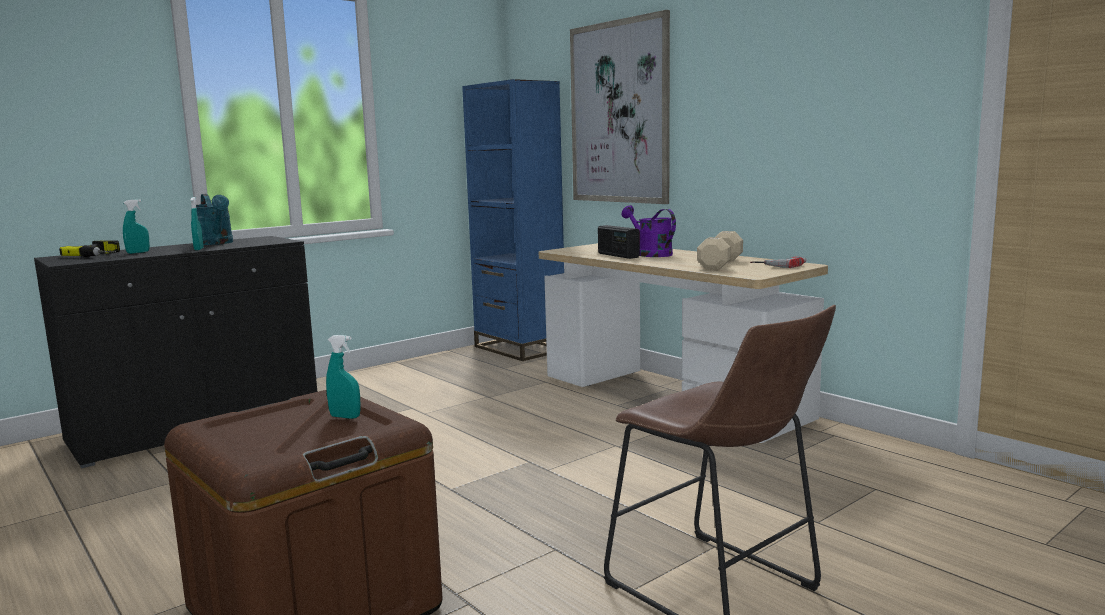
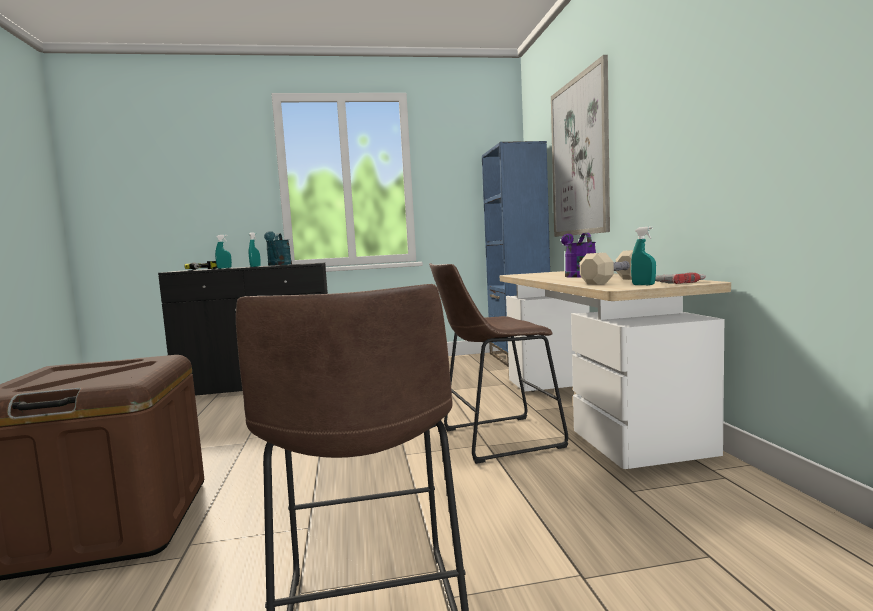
camera: 30 degrees right, 5 degrees down
turquoise spray bottle [326,335,360,419] -> turquoise spray bottle moved to [631,226,656,285]
radio [598,225,640,259] -> none
none -> brown stool [429,263,568,464]

